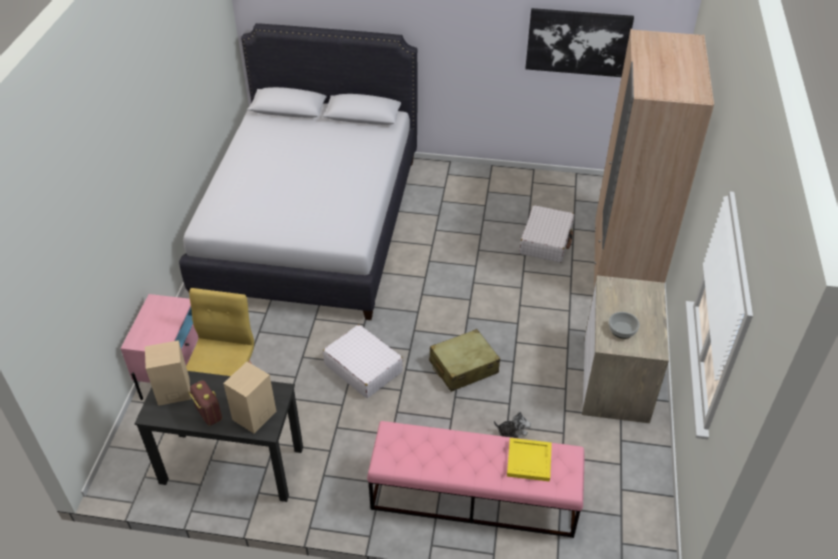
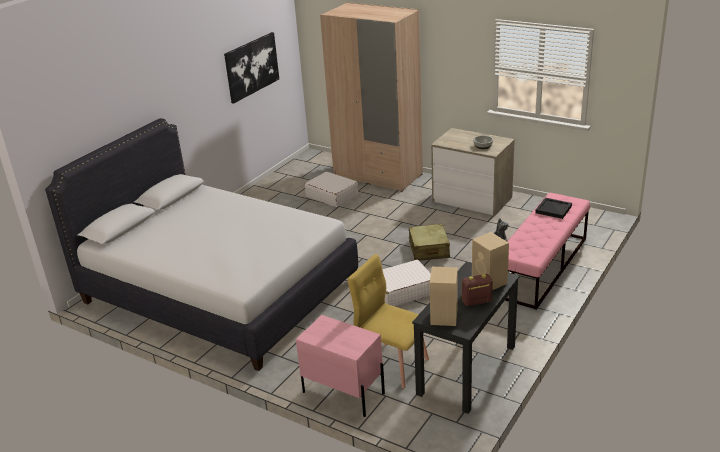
camera: 65 degrees left, 15 degrees down
yellow tray [507,438,552,482] -> black tray [535,198,572,219]

